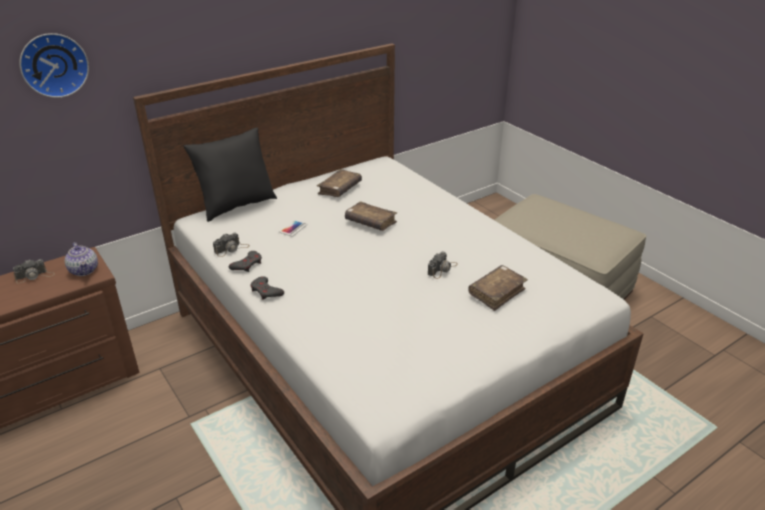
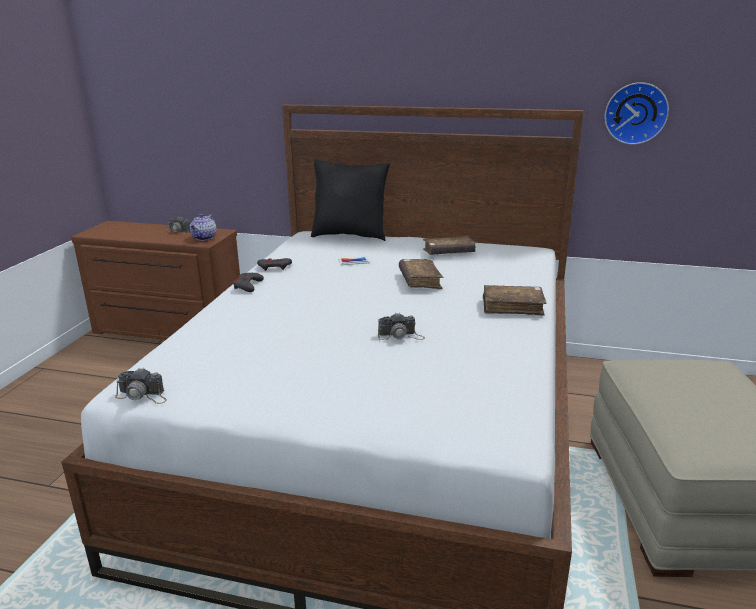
camera: 50 degrees right, 10 degrees down
wall clock [19,33,89,98] -> wall clock moved to [605,82,669,145]
camera [213,232,250,257] -> camera moved to [115,368,167,404]
brown book [468,265,528,311] -> brown book moved to [483,285,546,316]

